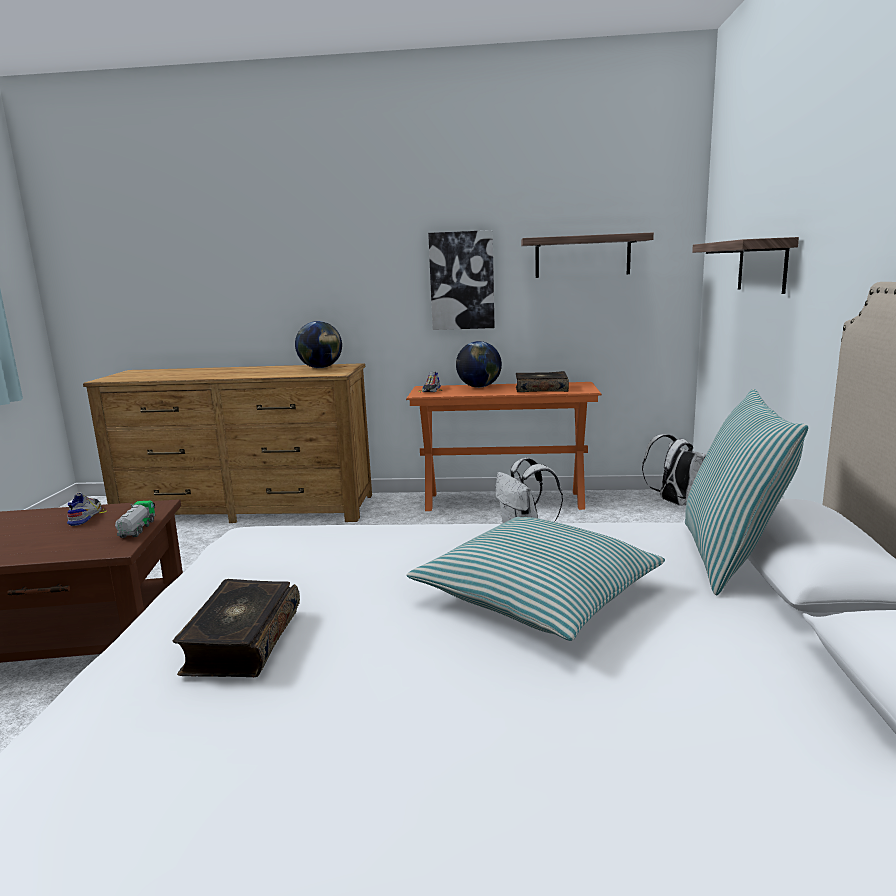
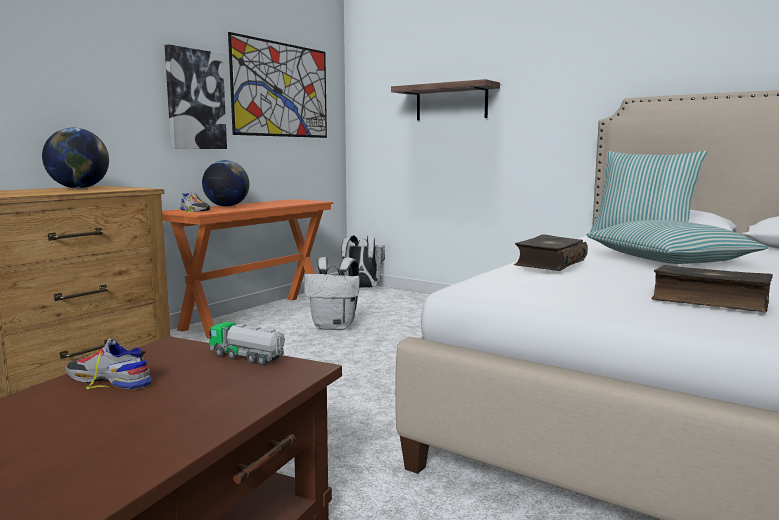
camera: 60 degrees left, 5 degrees down
book [516,371,569,392] -> book moved to [514,234,588,271]
shelf [521,232,654,278] -> picture [228,32,327,138]

